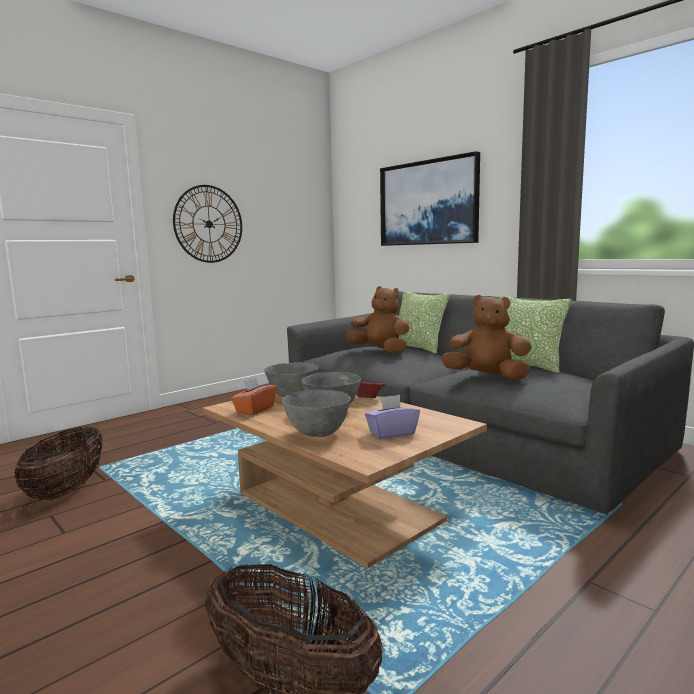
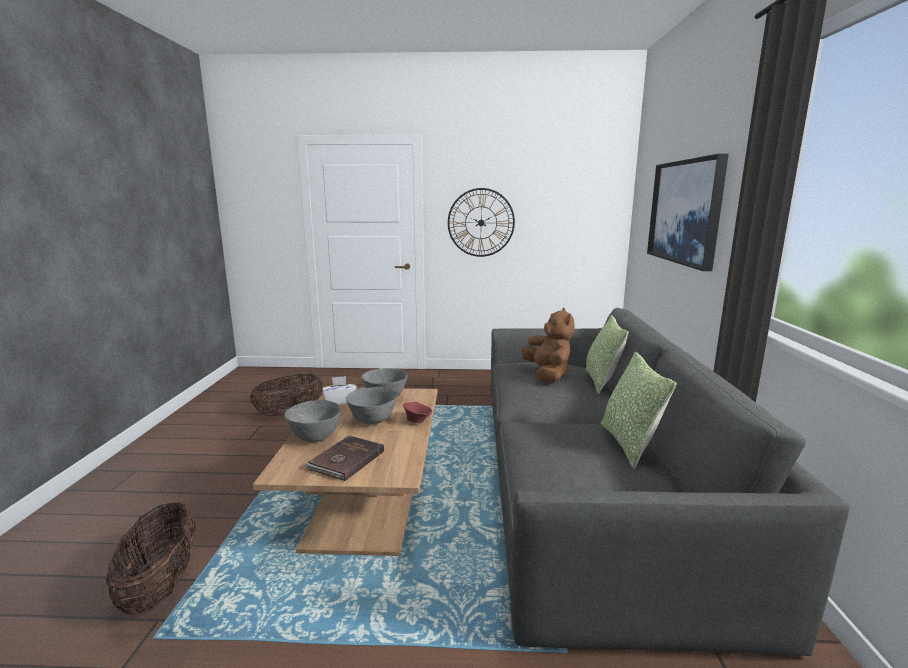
camera: 45 degrees right, 5 degrees up
orange tissue box [231,377,276,415] -> white tissue box [323,376,357,405]
purple tissue box [365,395,420,439] -> brown book [305,435,384,481]
brown plush toy [441,295,531,380] -> none

